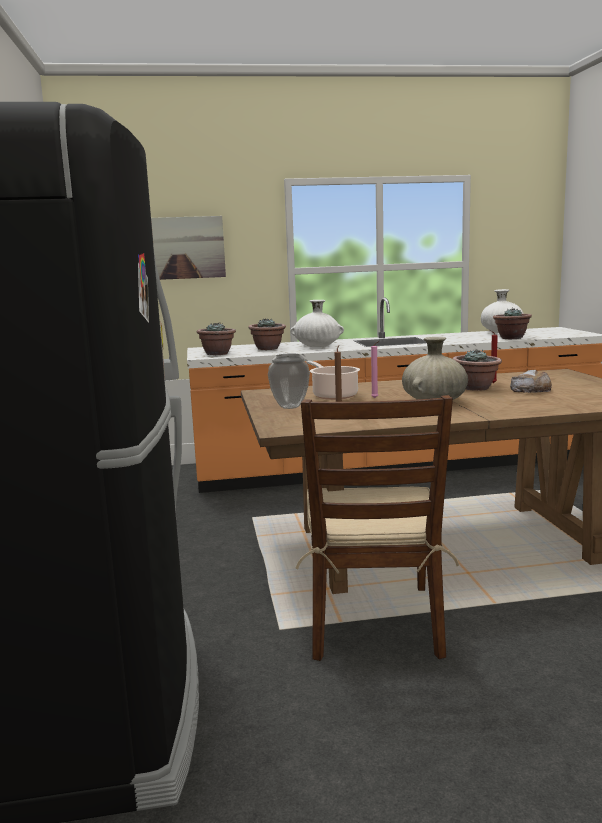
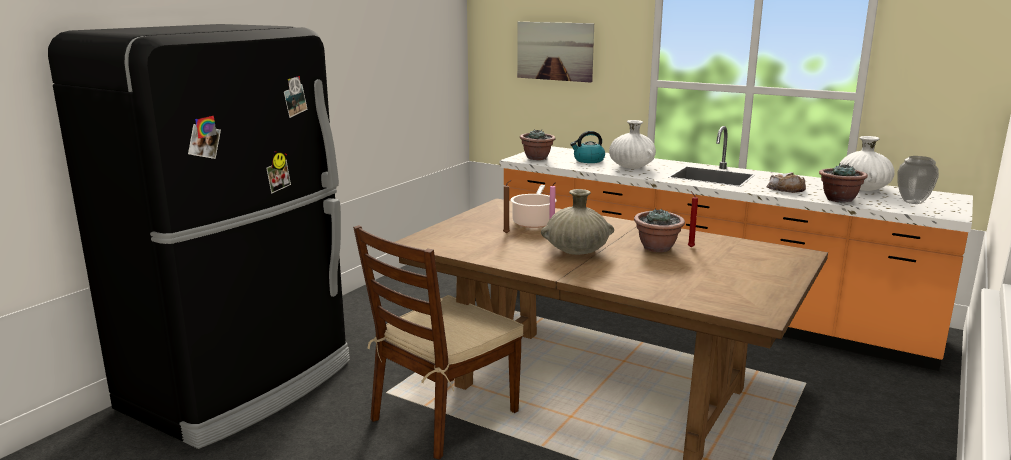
camera: 40 degrees right, 5 degrees up
potted plant [248,318,286,350] -> kettle [570,131,605,163]
vase [268,353,310,409] -> vase moved to [897,156,939,204]
bread [510,370,552,393] -> bread moved to [767,172,806,193]

